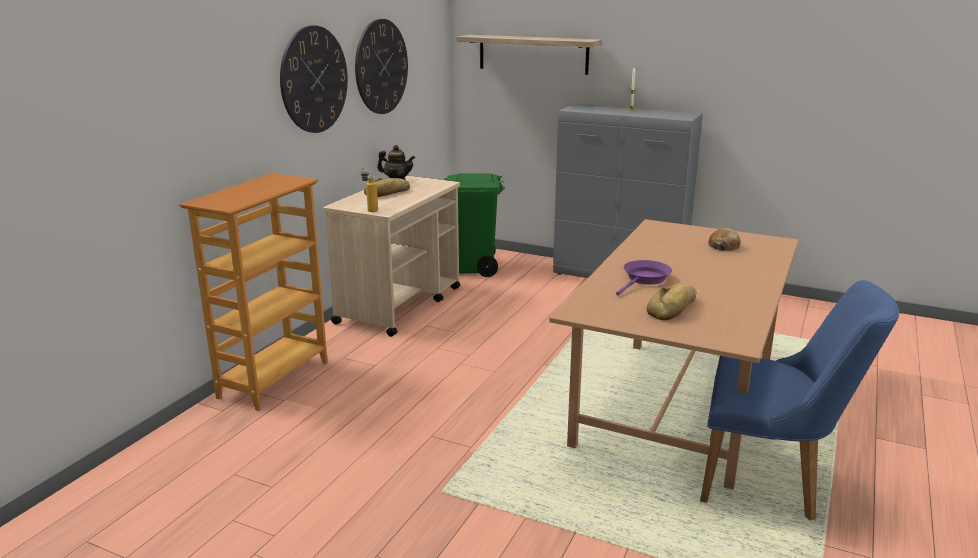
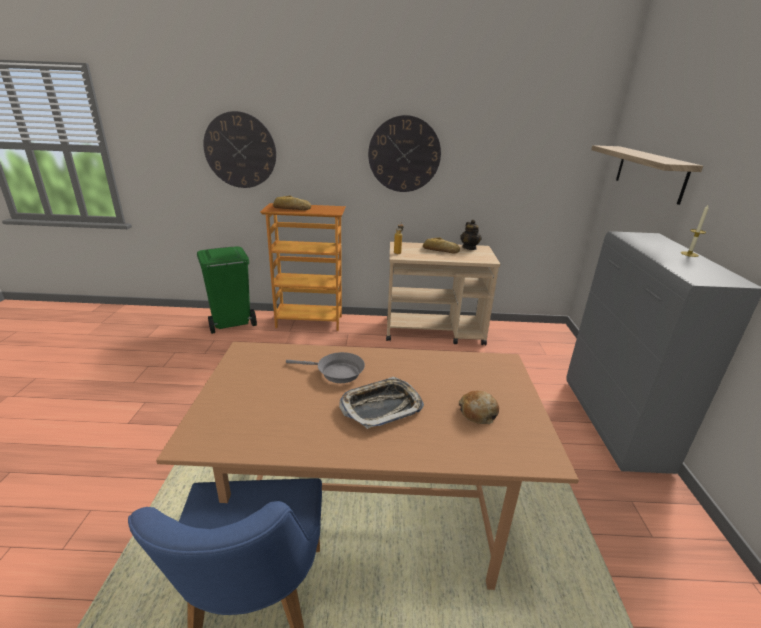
camera: 65 degrees right, 5 degrees up
wall clock [355,19,408,114] -> wall clock moved to [203,111,276,188]
green trash can [444,173,505,277] -> green trash can moved to [197,247,257,334]
purple frying pan [616,260,672,295] -> grey frying pan [286,352,365,383]
bread [647,283,697,320] -> bread moved to [273,196,311,210]
none -> tray [339,377,424,429]

